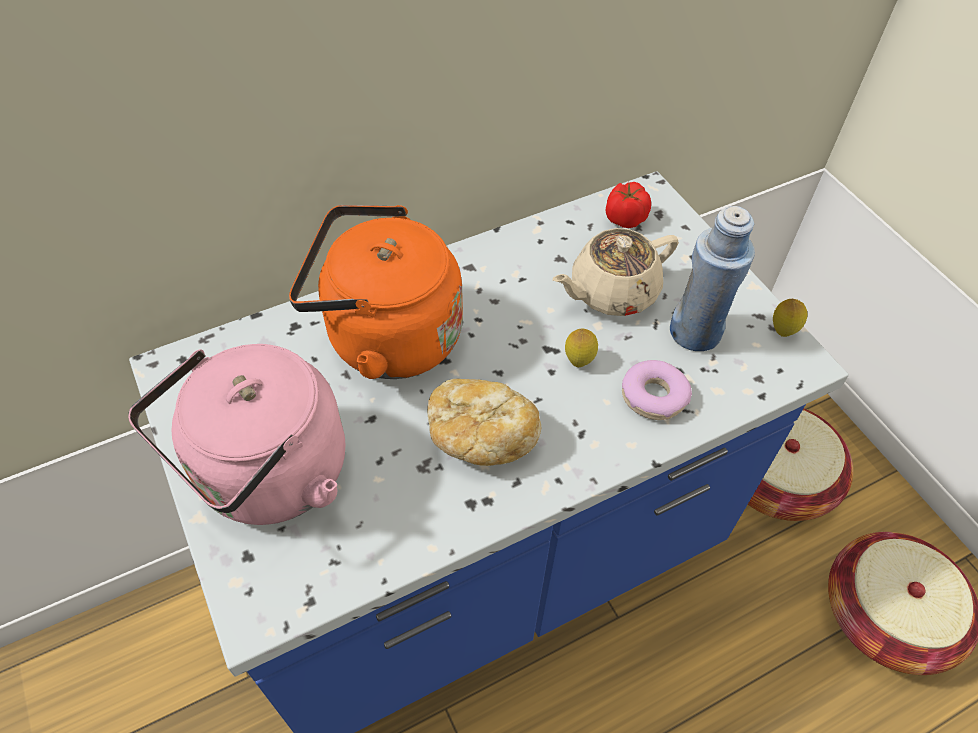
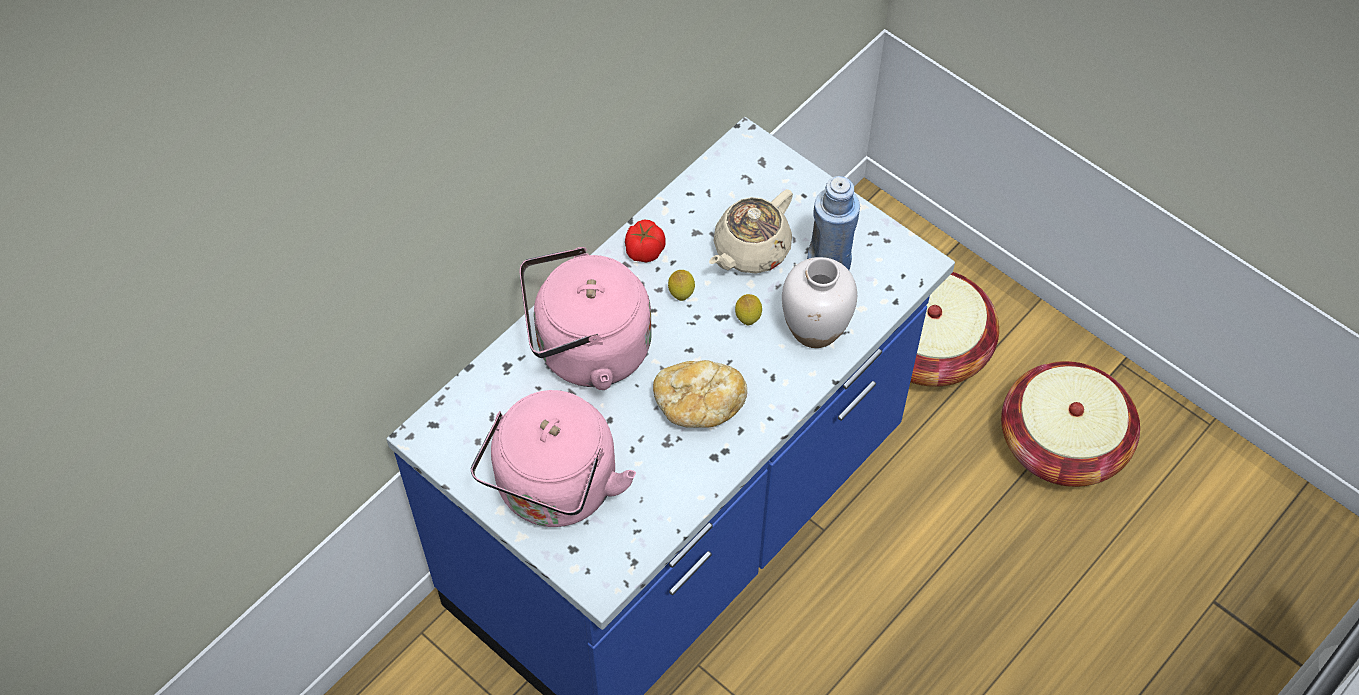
camera: 20 degrees left, 5 degrees up
orange kettle [289,205,463,379] -> pink kettle [519,247,652,390]
tomato [606,182,651,228] -> tomato moved to [625,219,666,263]
donut [622,360,692,420] -> white vase [782,257,857,348]
lemon [773,299,808,337] -> lemon moved to [668,270,695,301]

